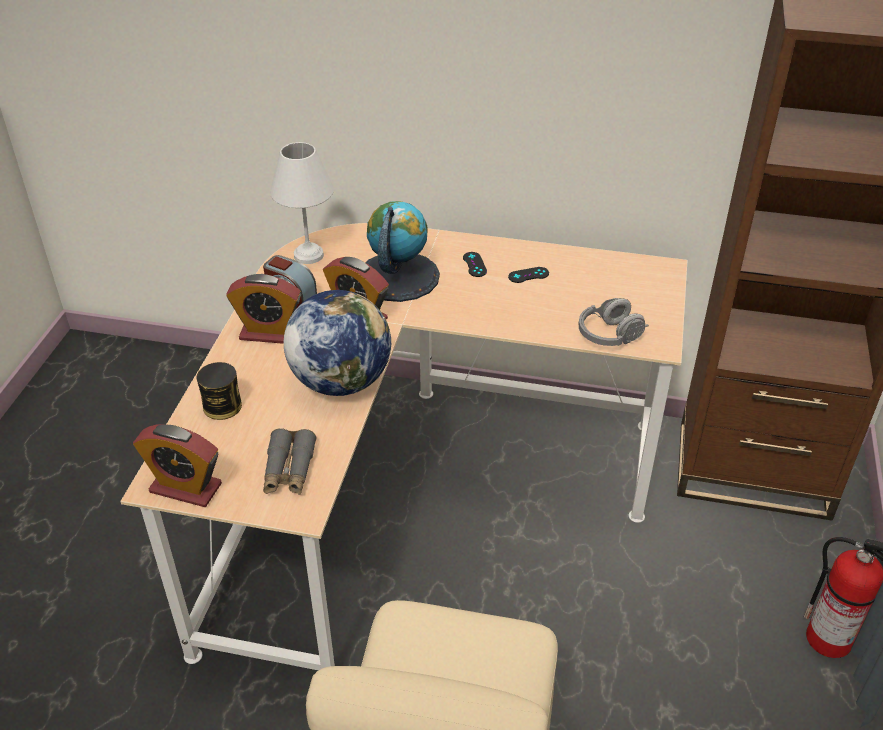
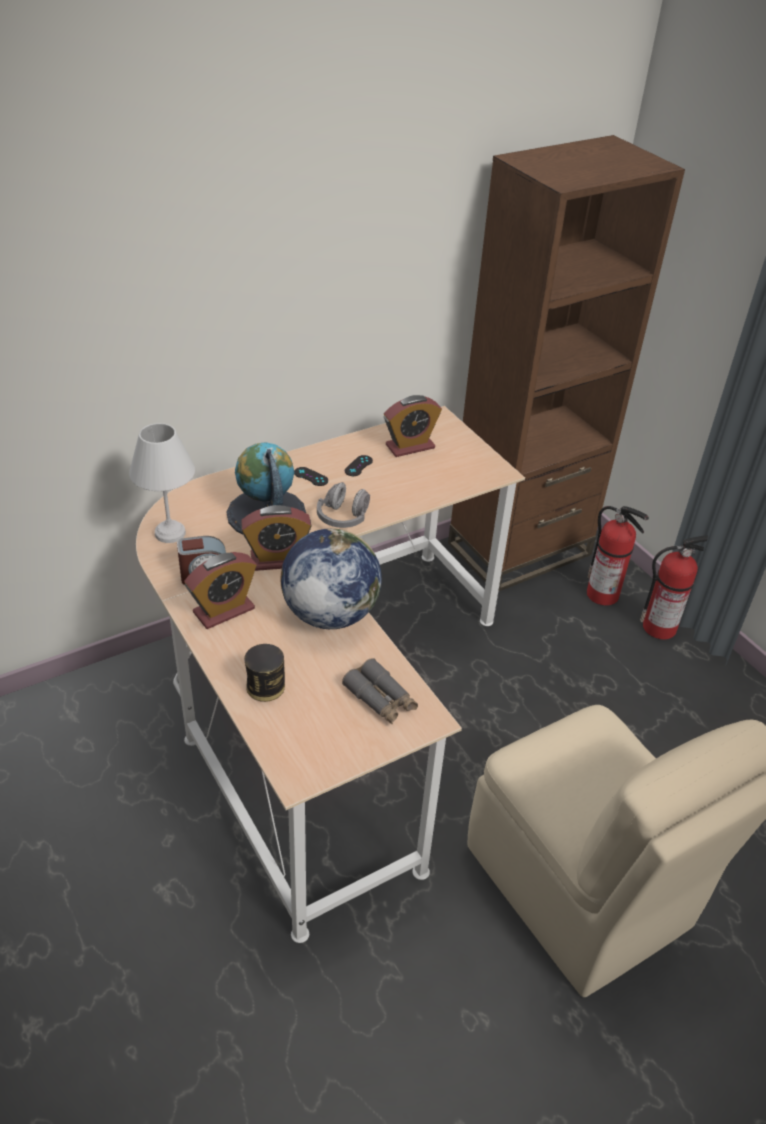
camera: 45 degrees left, 0 degrees up
alarm clock [133,424,222,507] -> alarm clock moved to [384,395,442,457]
grey headphones [579,298,649,346] -> grey headphones moved to [317,482,370,528]
none -> fire extinguisher [587,506,649,605]

